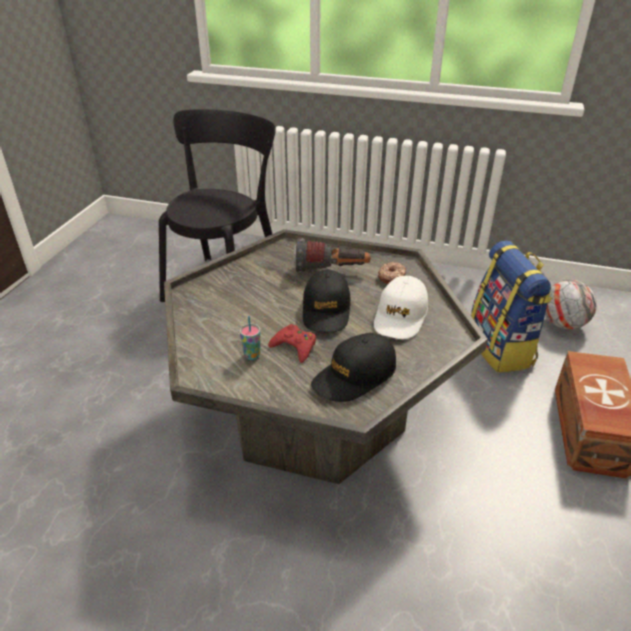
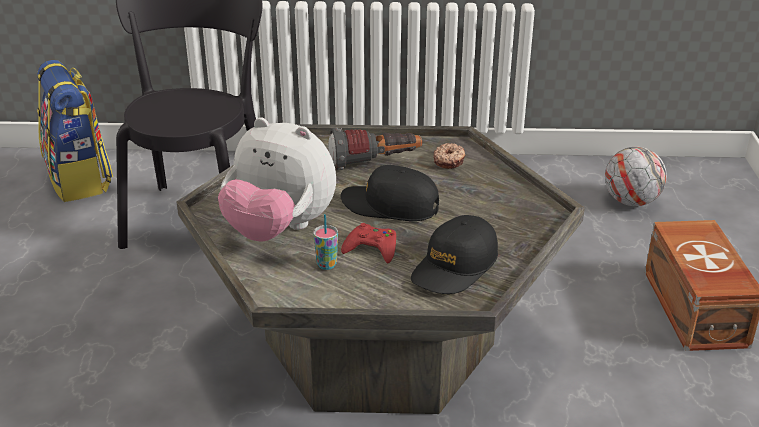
camera: 15 degrees left, 5 degrees down
black cap [303,269,351,332] -> black cap turned 120 degrees clockwise [341,165,439,221]
white cap [374,276,428,339] -> none
backpack [471,240,552,373] -> backpack moved to [37,60,113,202]
none -> plush toy [218,117,336,242]

